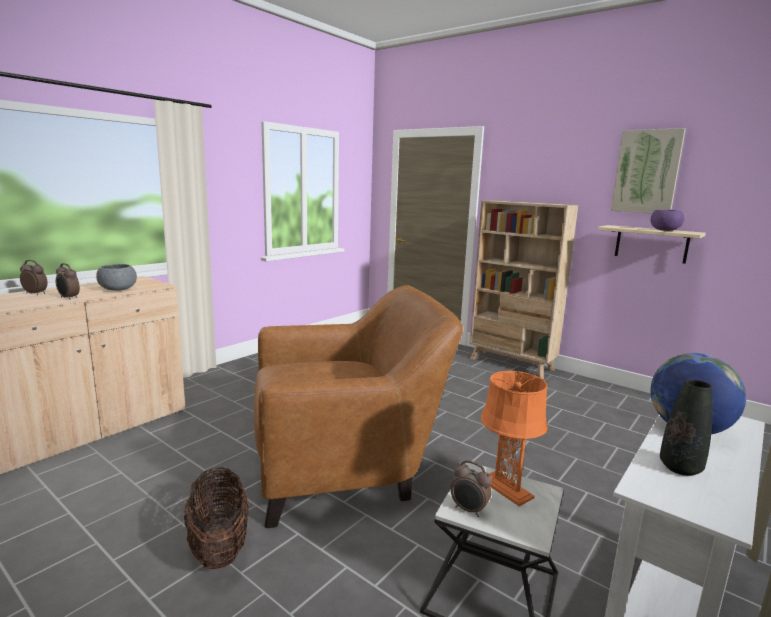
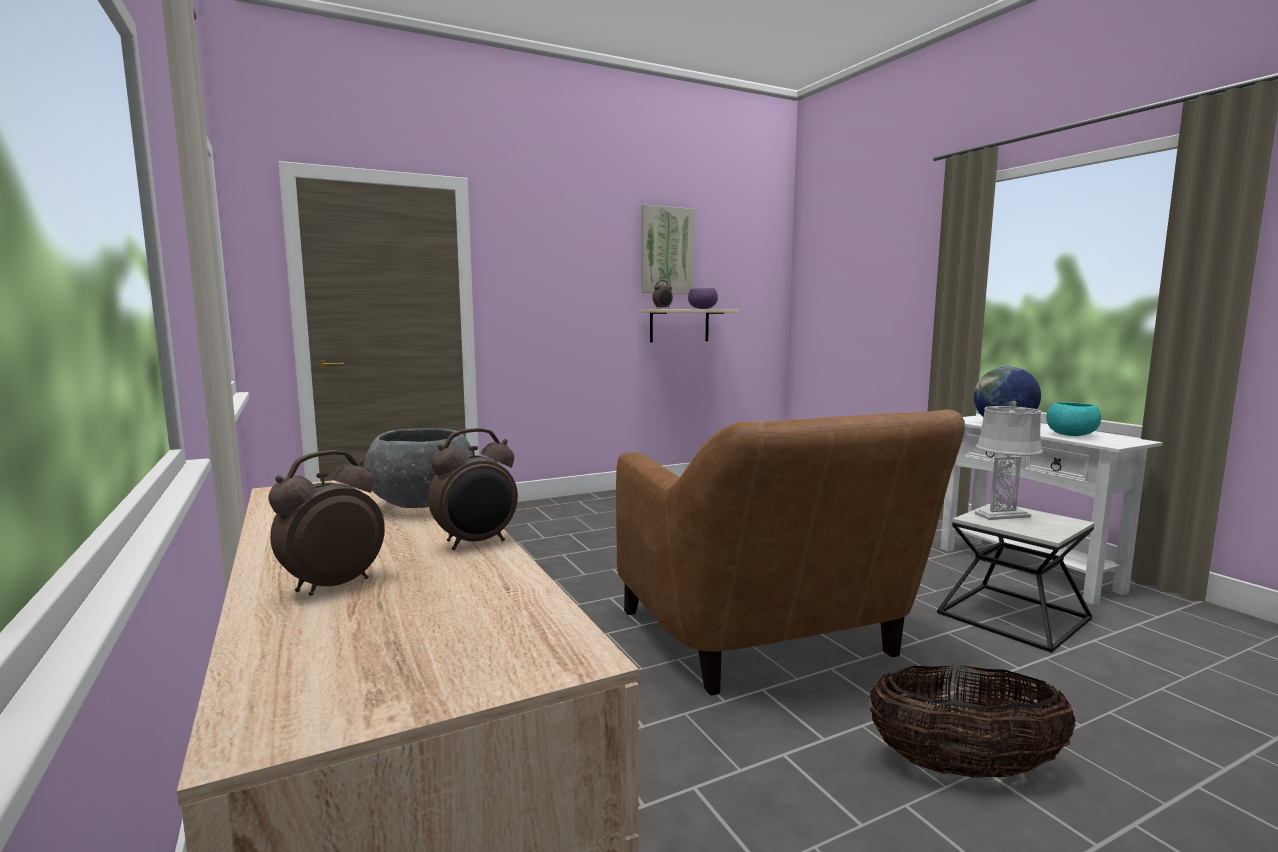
camera: 65 degrees left, 5 degrees down
brown armchair [254,285,463,528] -> brown armchair turned 150 degrees clockwise [616,409,965,695]
alarm clock [450,460,492,517] -> alarm clock moved to [652,280,673,308]
beige bookcase [470,201,578,379] -> none
orange table lamp [481,371,548,506] -> grey table lamp [975,401,1043,520]
black vase [660,379,712,476] -> turquoise bowl [1046,402,1101,436]

